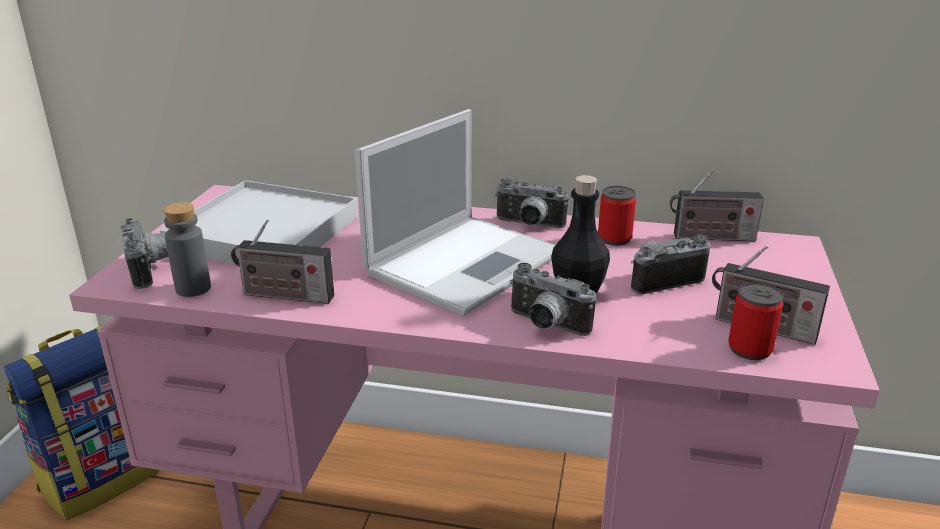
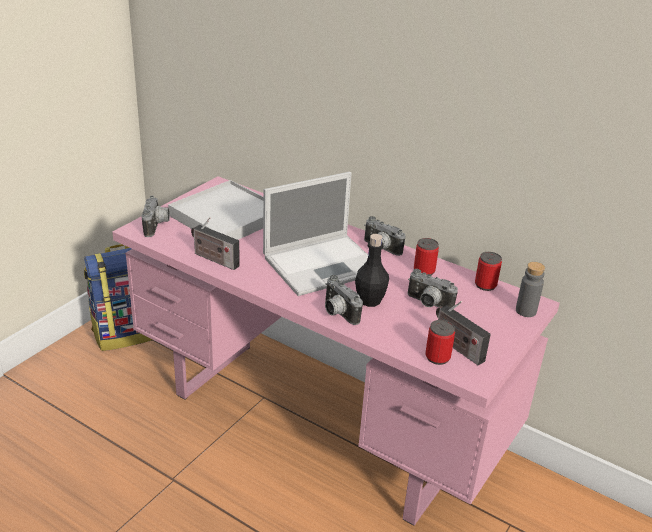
camera: 20 degrees right, 5 degrees up
grey bottle [163,202,211,297] -> grey bottle moved to [516,262,545,317]
camera [631,234,710,294] -> camera turned 150 degrees counterclockwise [408,269,458,308]
radio [670,169,764,241] -> can [475,252,502,291]

